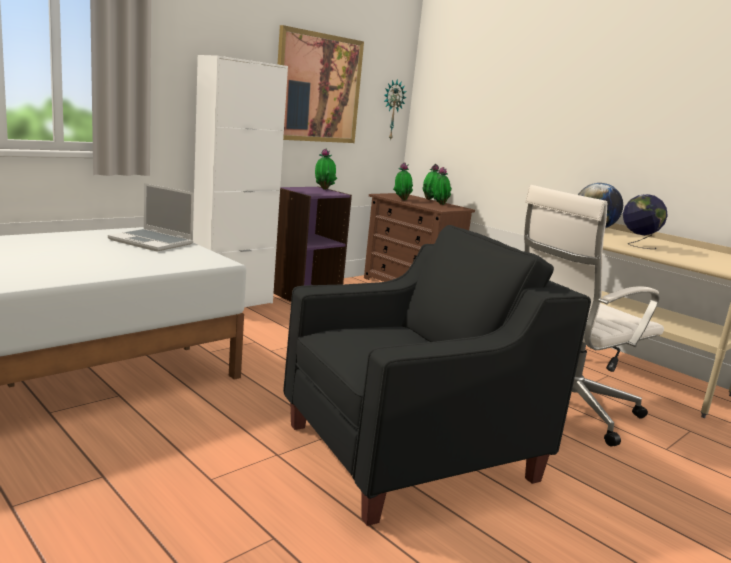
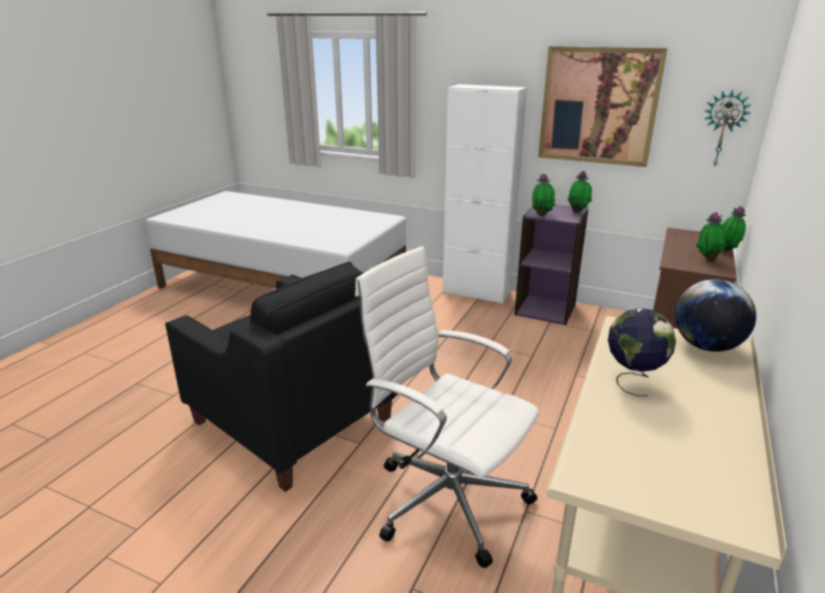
camera: 70 degrees right, 10 degrees up
laptop [108,183,194,251] -> none
potted plant [393,163,413,200] -> potted plant moved to [532,173,555,216]

